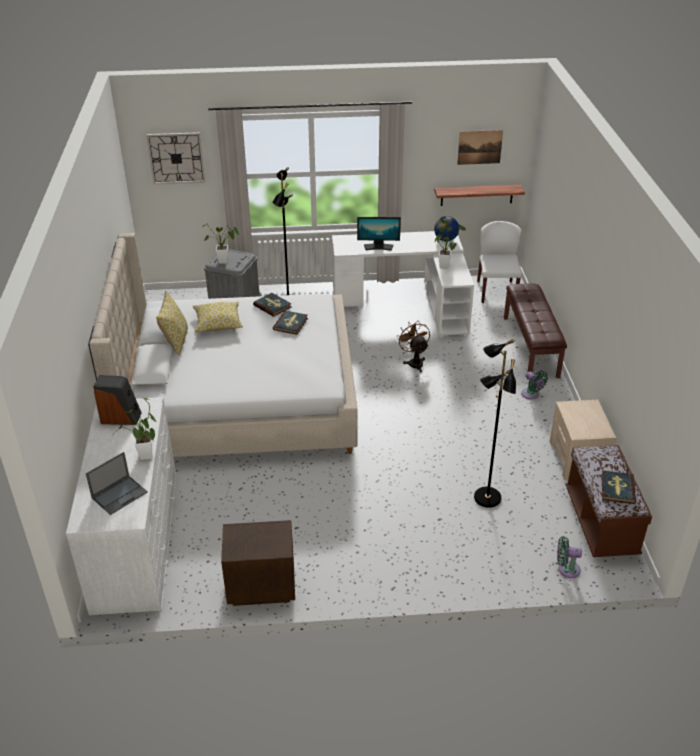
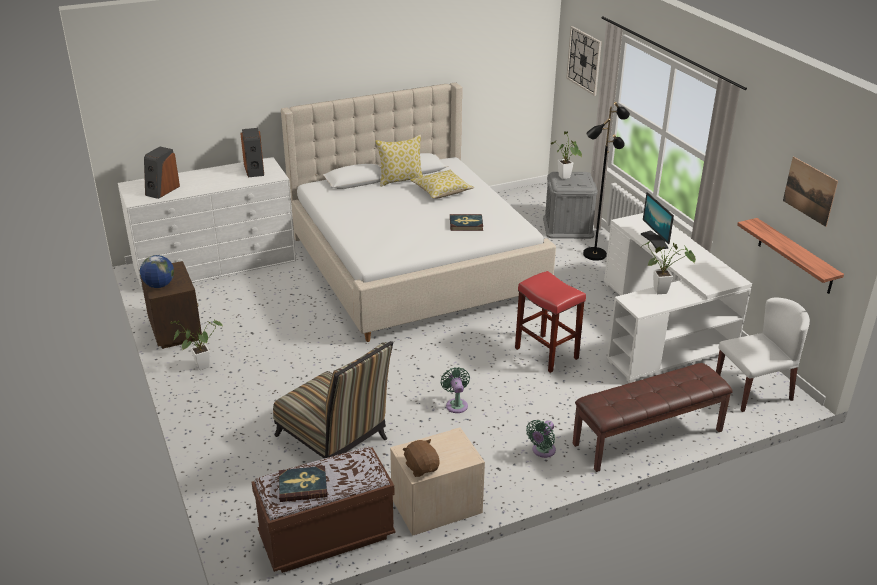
camera: 70 degrees right, 5 degrees down
laptop [86,452,148,515] -> speaker [144,146,180,199]
potted plant [113,398,157,460] -> potted plant moved to [170,320,222,370]
book [253,293,291,317] -> none
brown fan [397,322,430,373] -> red stool [515,271,586,373]
globe [434,216,459,241] -> globe moved to [140,255,174,288]
black floor lamp [474,339,516,508] -> chair [273,341,393,459]
green fan [557,536,582,578] -> green fan moved to [441,367,470,413]
none -> brown plush toy [402,439,440,477]

